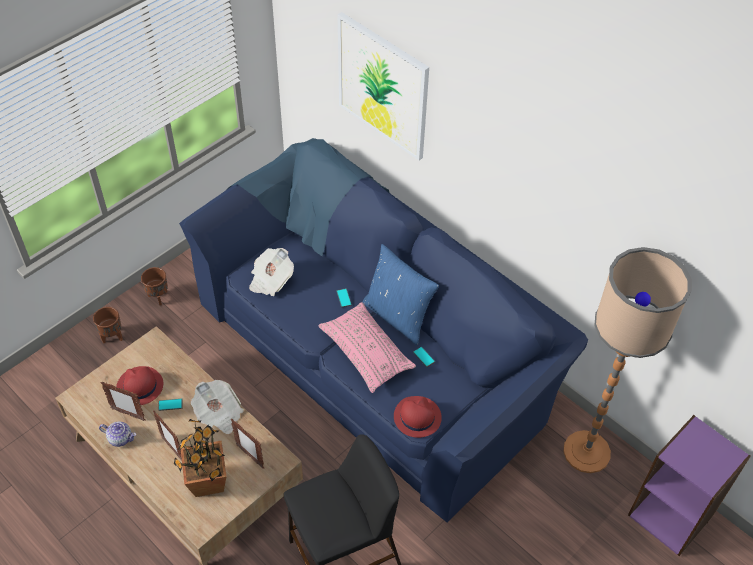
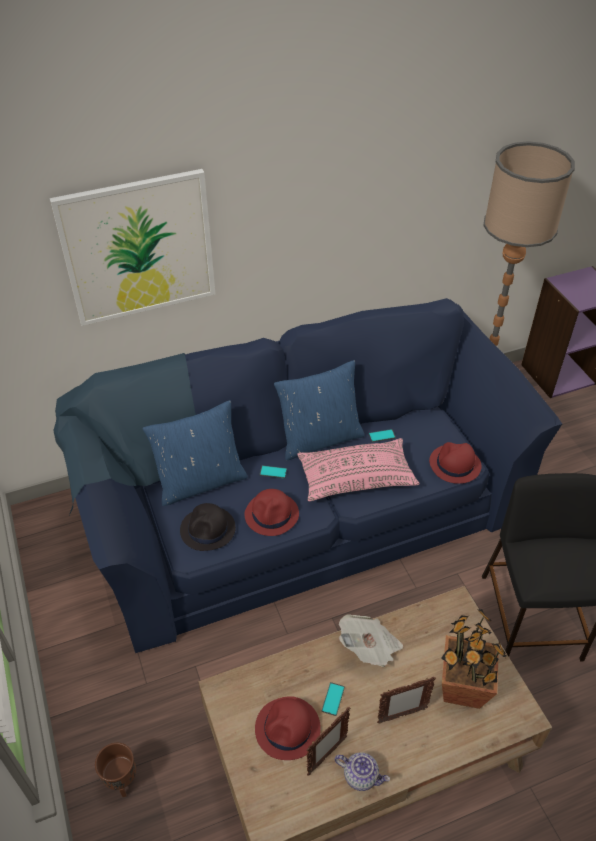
camera: 65 degrees left, 5 degrees down
teapot [99,421,137,447] -> teapot turned 75 degrees clockwise [335,752,390,791]
brown planter [141,267,168,306] -> none
picture frame [230,419,264,469] -> none
newspaper [249,248,294,296] -> black hat [180,503,236,551]
none -> blue pillow [143,400,248,506]
none -> red hat [244,489,299,536]

